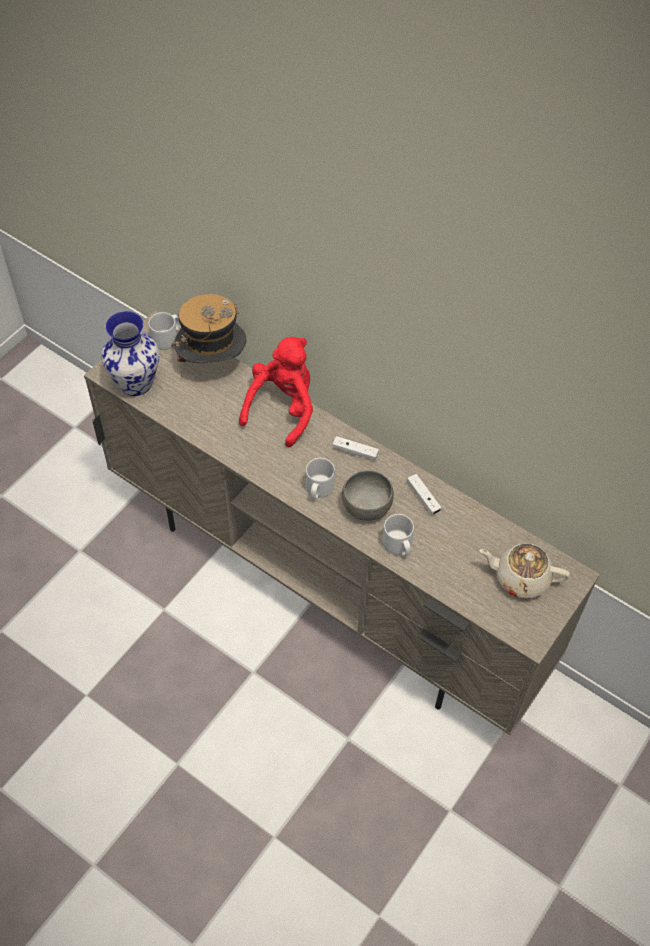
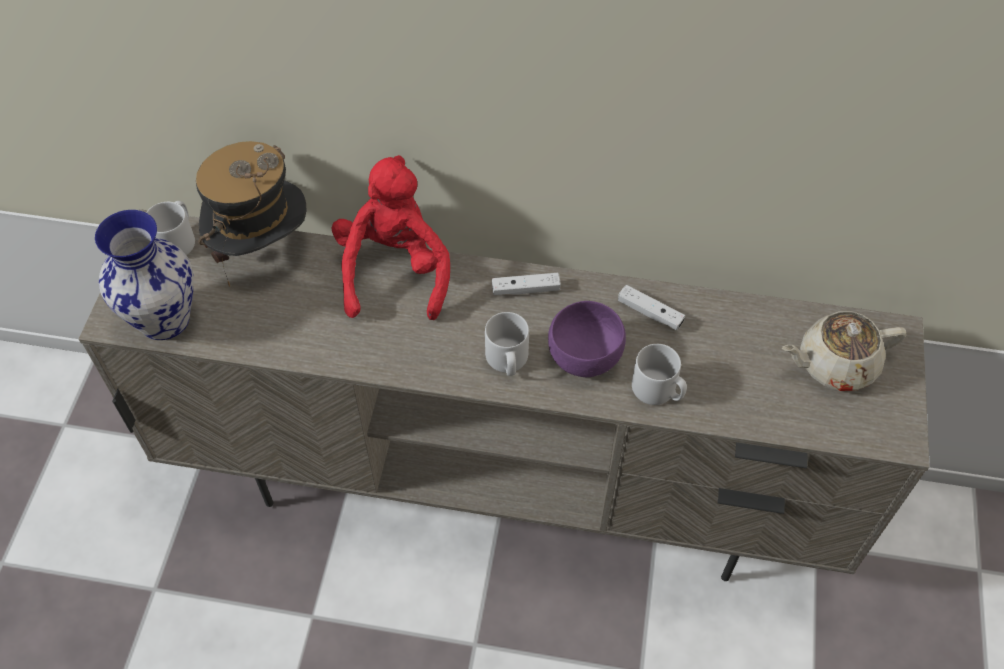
camera: 25 degrees left, 0 degrees up
grey bowl [342,470,394,521] -> purple bowl [548,301,626,377]

